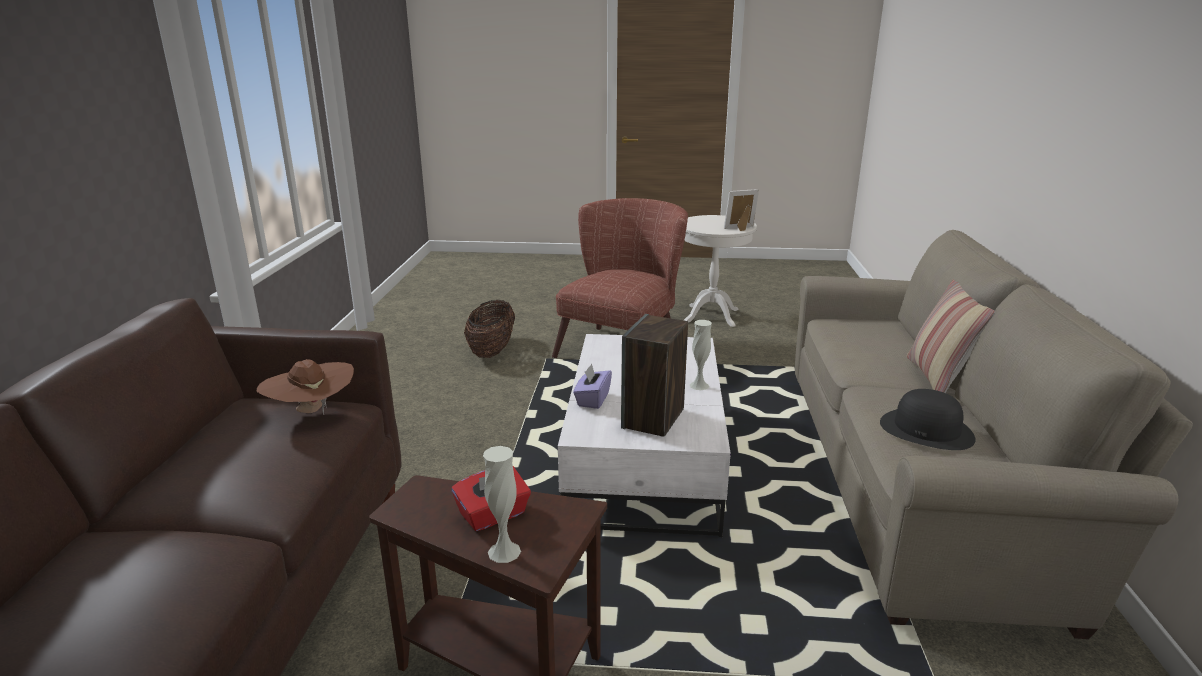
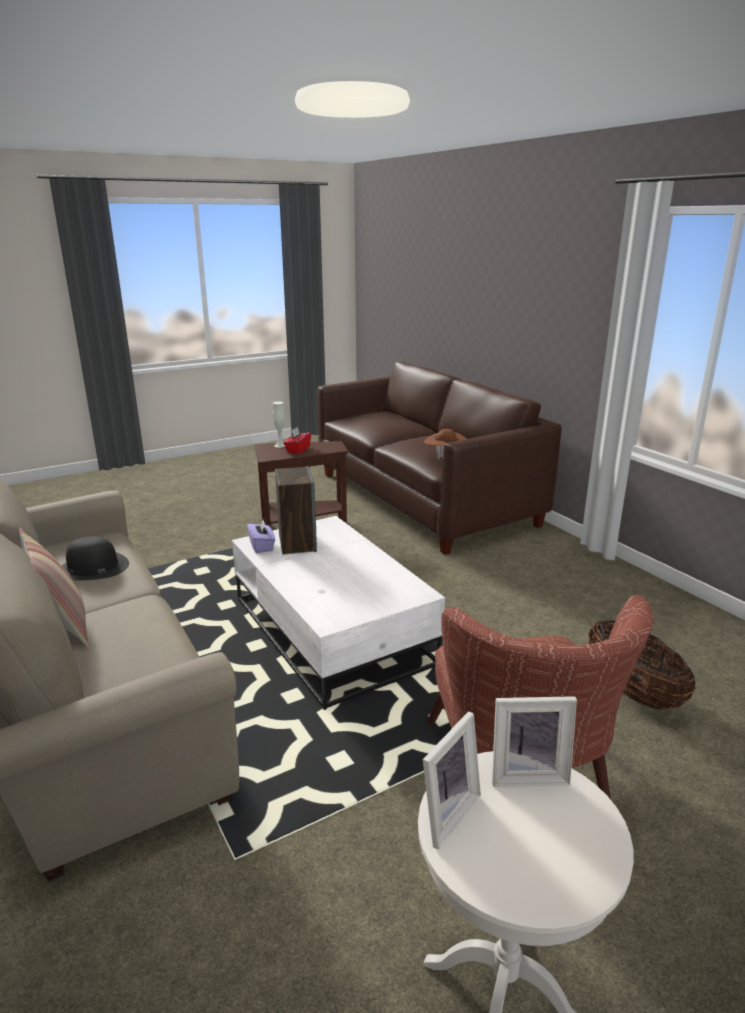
camera: 145 degrees right, 0 degrees up
purple tissue box [573,364,612,409] -> purple tissue box moved to [247,520,275,553]
white vase [690,320,712,390] -> none
none -> picture frame [492,696,577,787]

